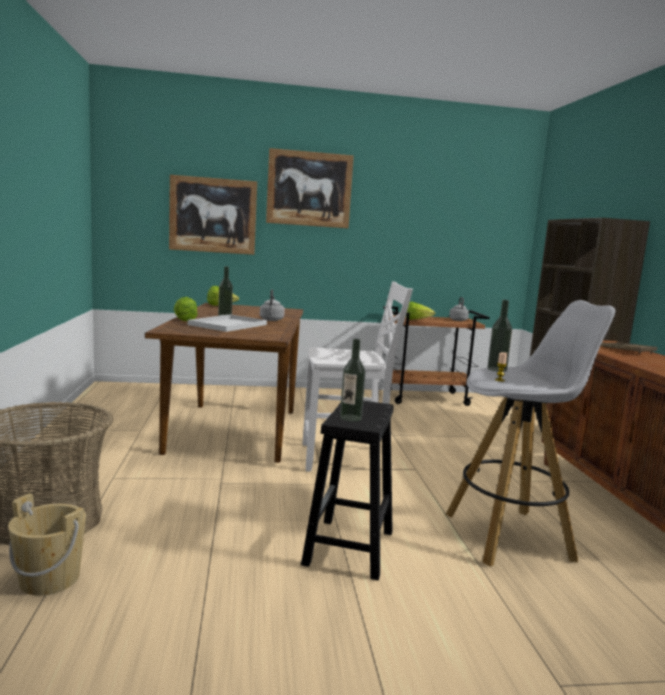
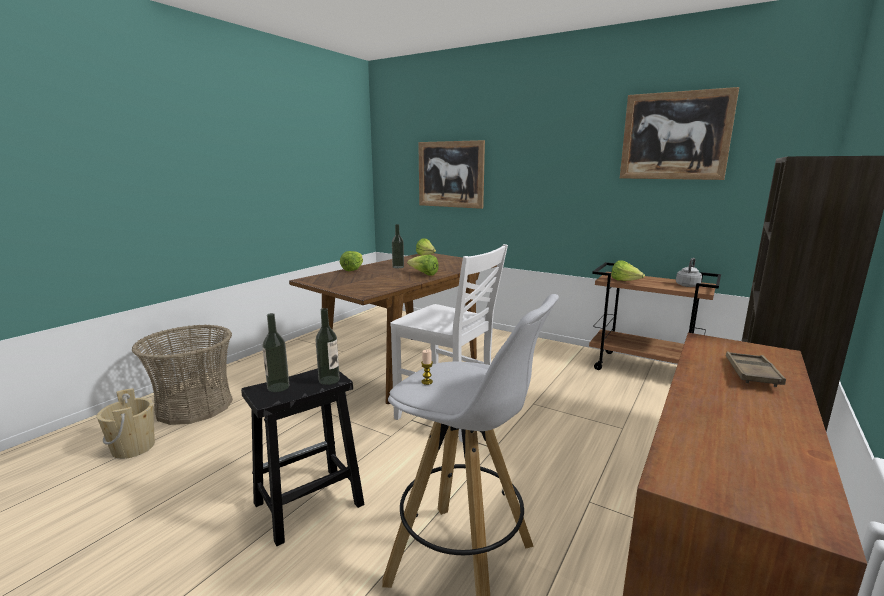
camera: 40 degrees right, 5 degrees up
white tray [187,314,267,332] -> none
grey kettle [260,289,285,321] -> lettuce [407,255,439,276]
picture [266,148,354,228] -> picture moved to [620,87,739,180]
bottle [487,300,512,372] -> bottle moved to [315,308,340,385]

